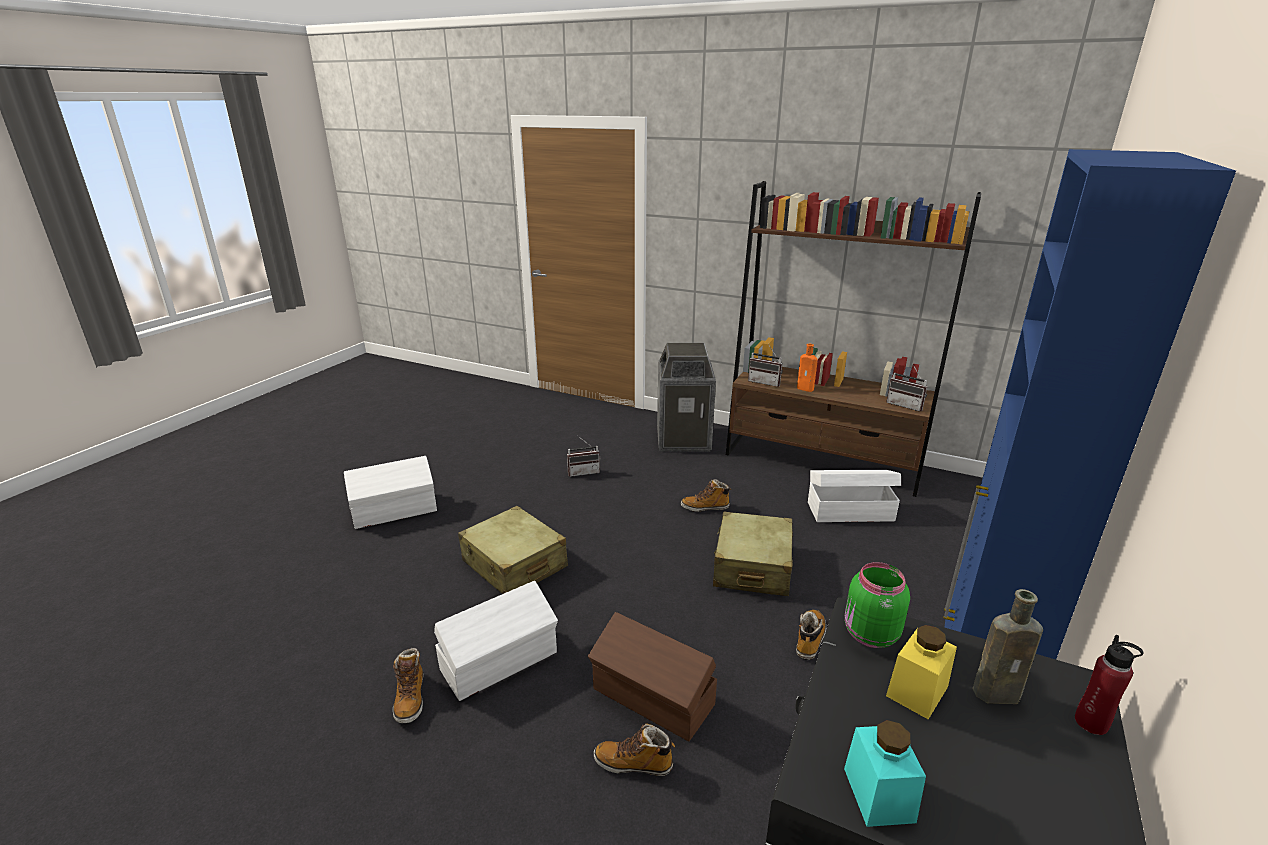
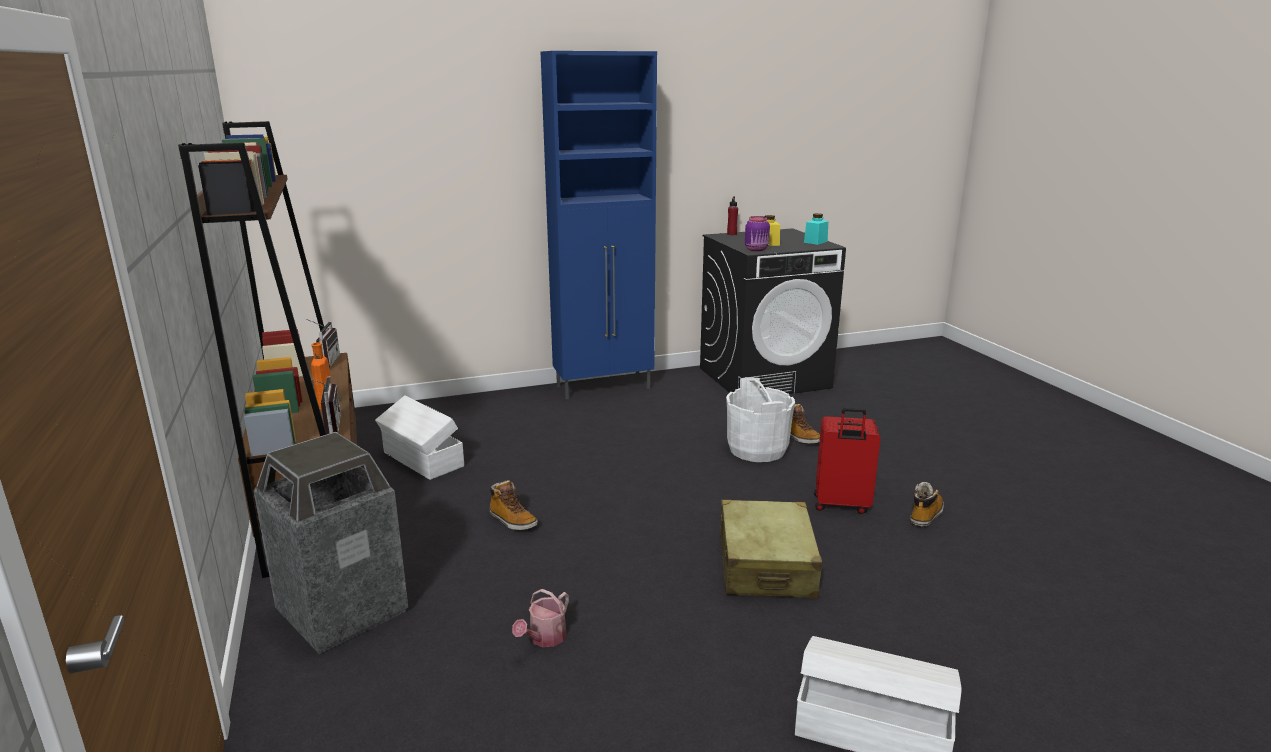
camera: 135 degrees left, 5 degrees down
white storage box [434,581,558,701] -> red suitcase [814,408,880,514]
radio [567,435,601,477] -> watering can [512,589,569,647]
brown storage box [588,612,717,741] -> white bucket [726,377,795,462]
beige suitcase [713,512,793,596] -> none
boot [796,610,826,660] -> none
green jar [845,562,910,648] -> purple jar [745,216,770,251]
brown bottle [973,589,1043,704] -> none

